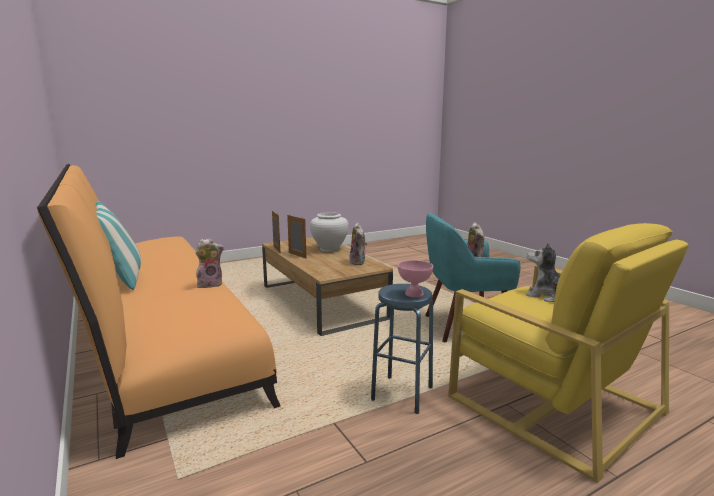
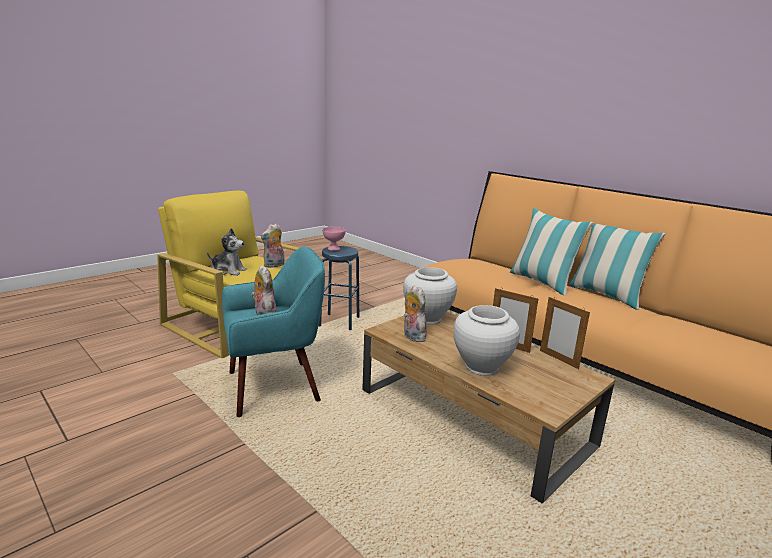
camera: 165 degrees right, 5 degrees up
plush toy [196,238,224,288] -> plush toy moved to [260,223,285,268]
none -> white vase [403,267,457,324]
none -> pillow [510,208,593,296]

